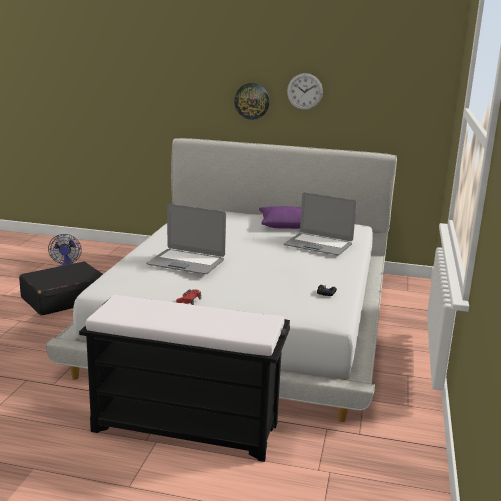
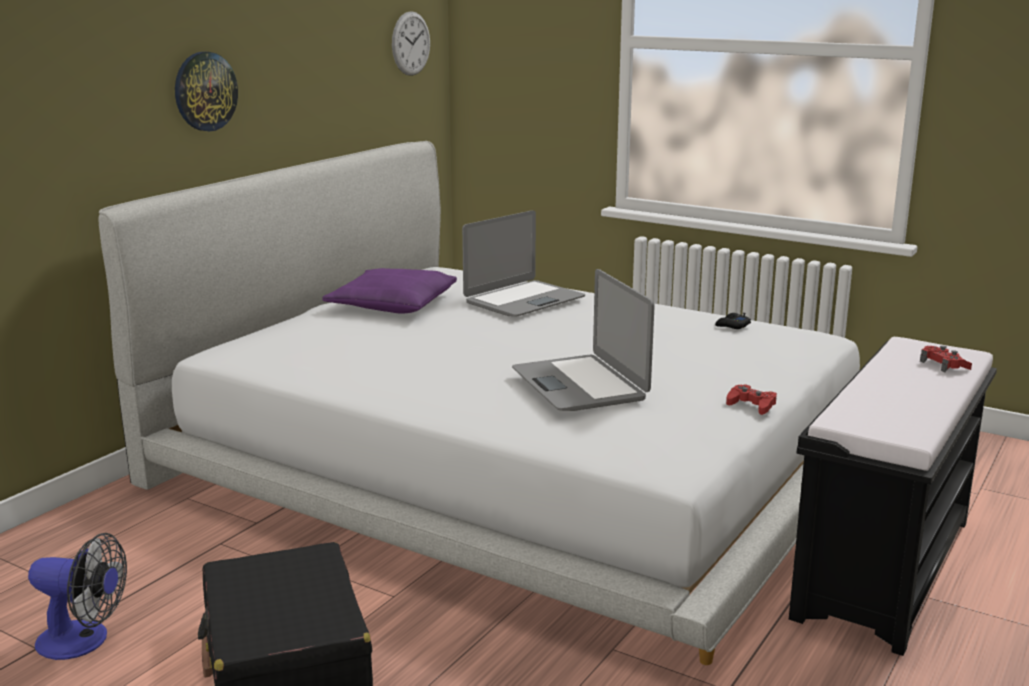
camera: 70 degrees left, 0 degrees up
laptop [146,204,226,274] -> laptop turned 120 degrees clockwise [512,269,655,411]
wall clock [287,73,323,110] -> wall clock moved to [392,11,430,76]
none -> red game controller [920,346,972,372]

